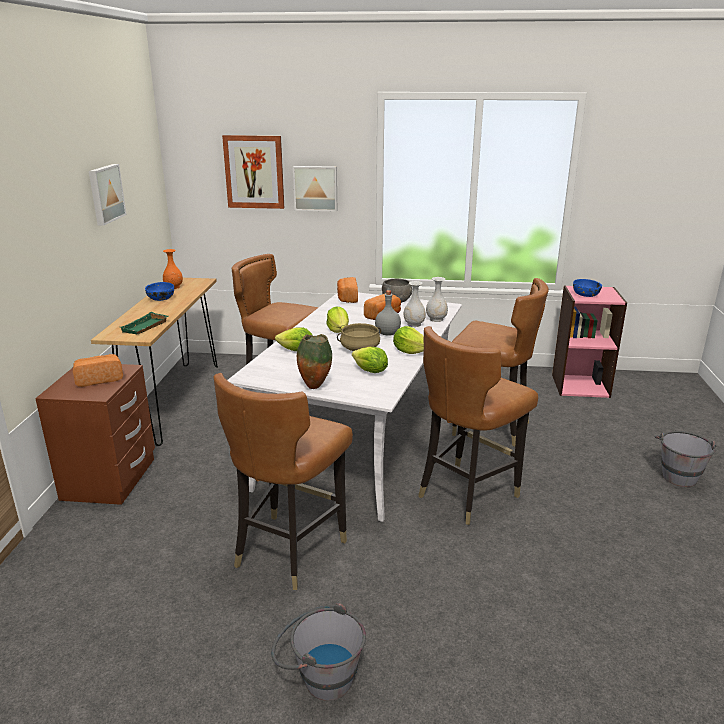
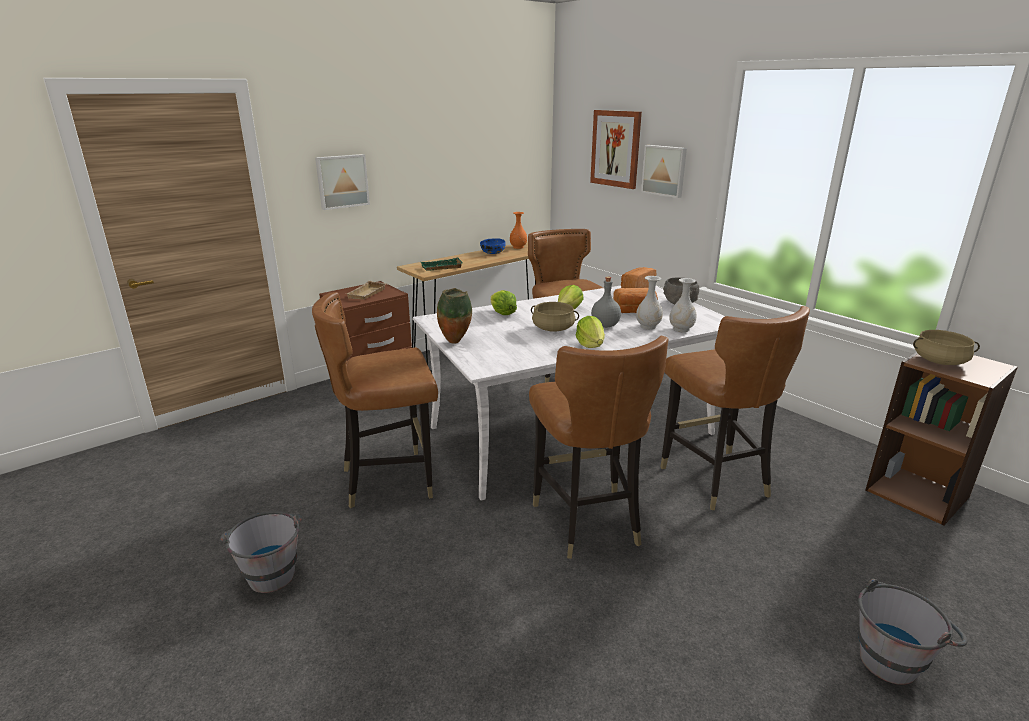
camera: 45 degrees right, 0 degrees up
bread [73,354,123,387] -> beige tray [346,281,388,300]
picture [89,164,126,226] -> picture moved to [315,154,370,210]
lettuce [352,347,388,373] -> none
brown chair [418,326,538,525] -> brown chair turned 105 degrees counterclockwise [529,336,668,559]
pink bookcase [552,285,627,398] -> brown bookcase [865,352,1018,526]
blue bowl [573,279,602,297] -> beige cooking pot [913,330,980,365]

